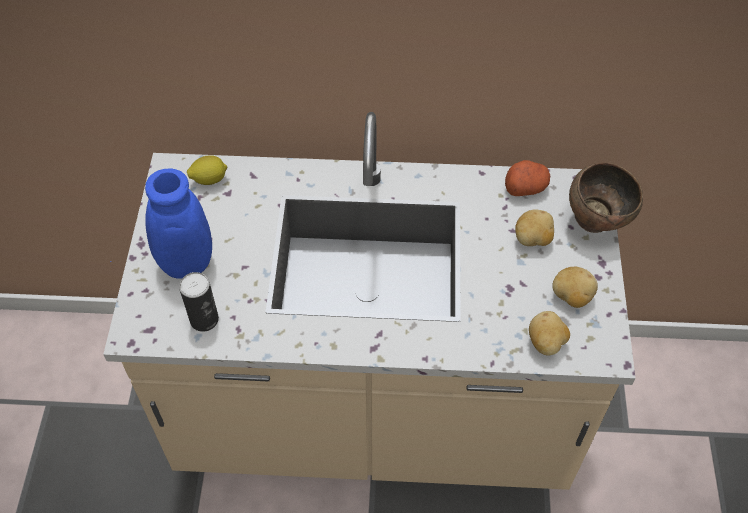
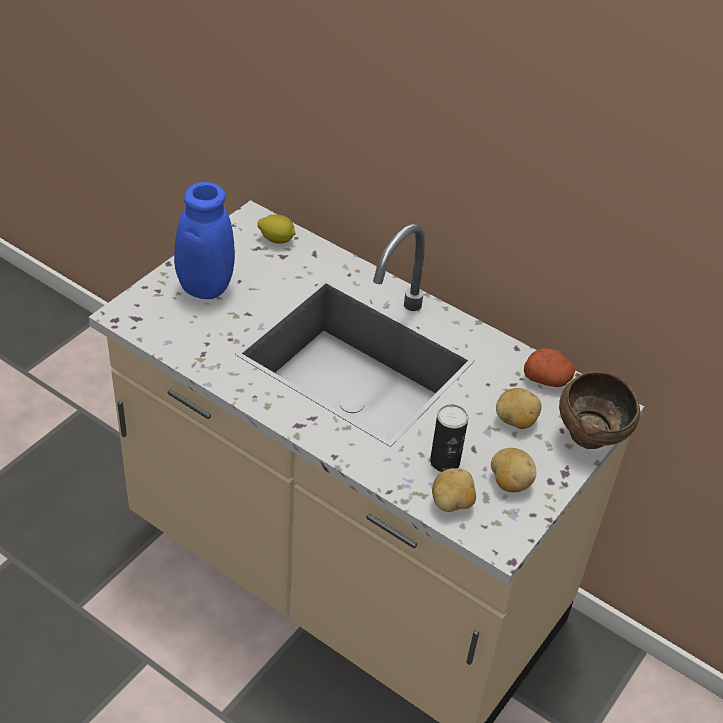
camera: 30 degrees right, 10 degrees down
can [179,272,219,332] -> can moved to [430,404,468,472]

